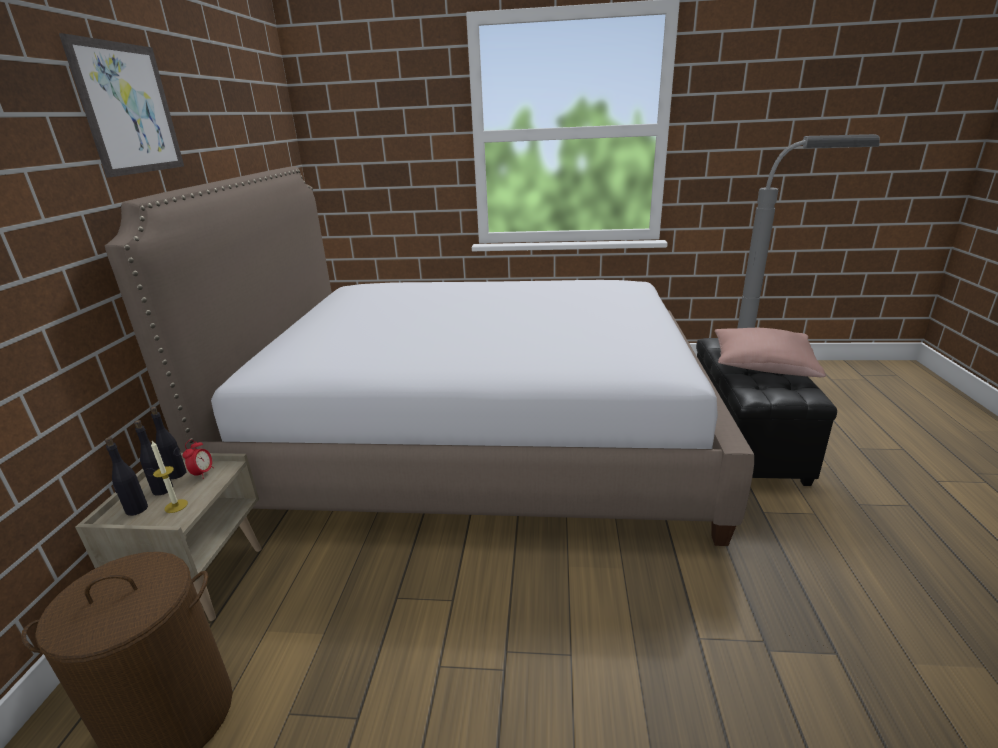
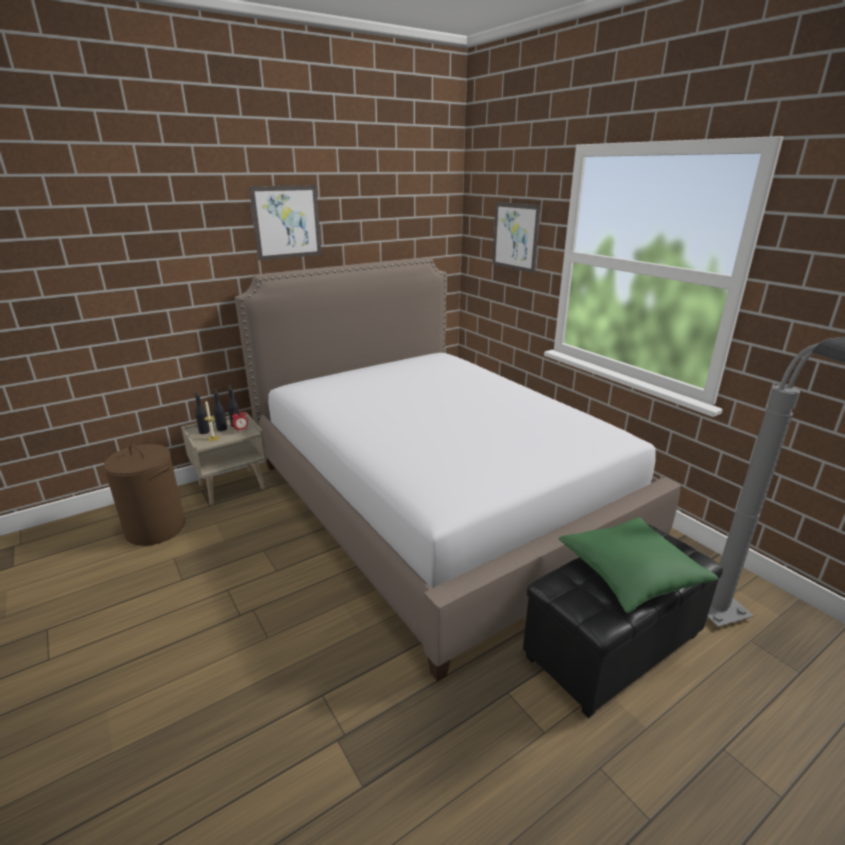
camera: 50 degrees right, 0 degrees up
pink pillow [715,328,826,377] -> green pillow [558,518,718,613]
none -> picture [492,202,541,273]

